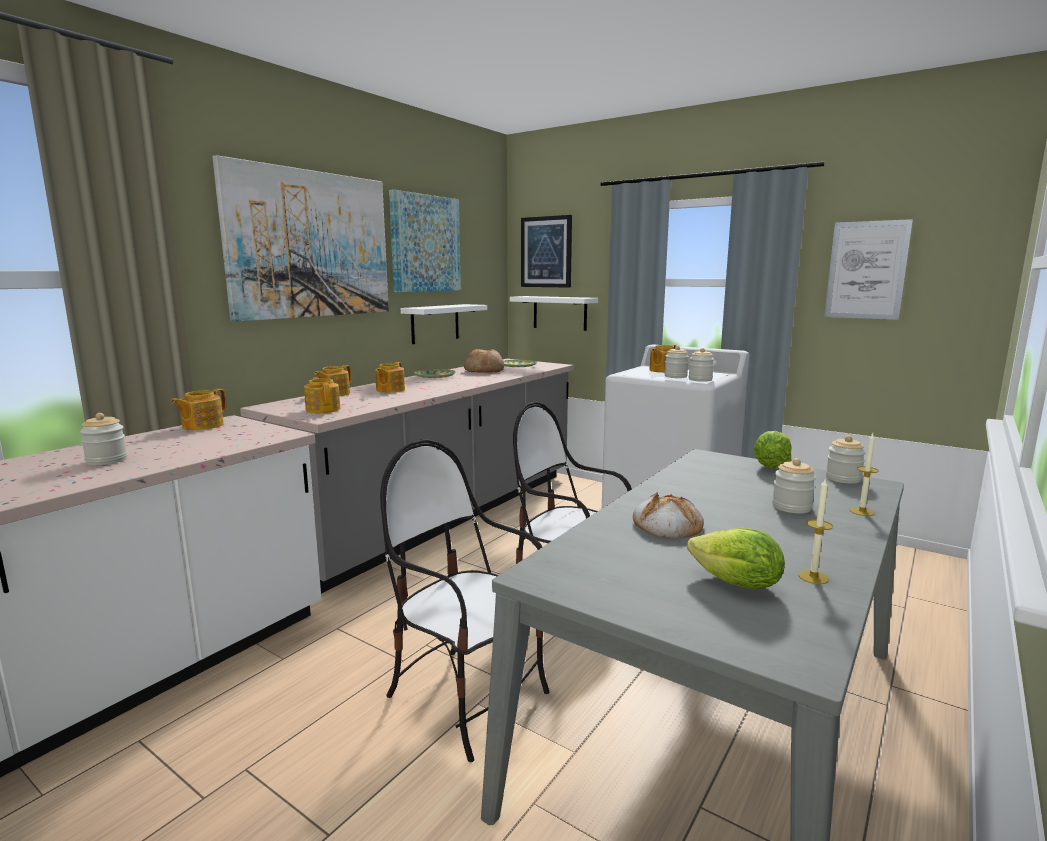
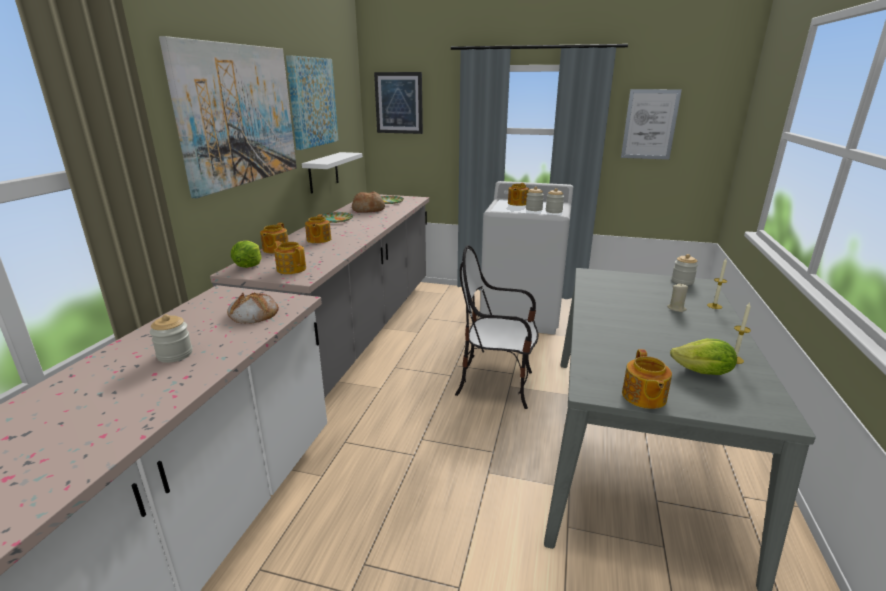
camera: 20 degrees left, 10 degrees up
teapot [171,389,227,430] -> teapot moved to [622,349,672,409]
chair [380,439,550,762] -> none
white shelf [510,296,598,331] -> none
bread [633,492,704,538] -> bread moved to [227,292,279,323]
lettuce [754,431,792,468] -> lettuce moved to [231,240,262,268]
jar [772,458,816,513] -> beige candle [667,283,688,312]

